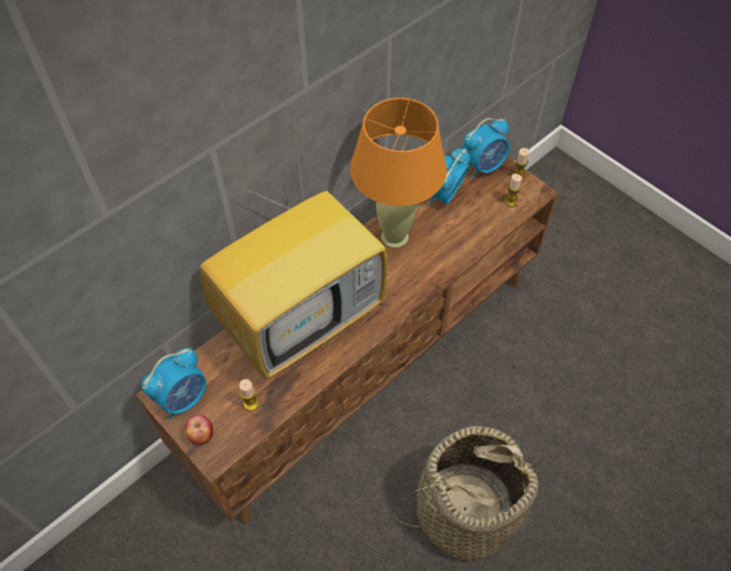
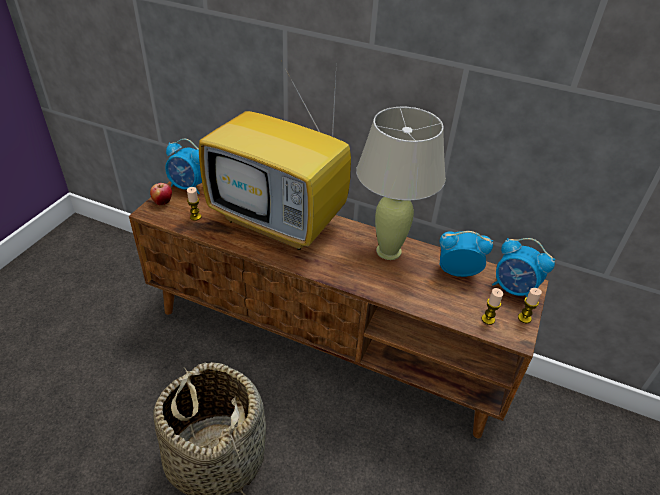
camera: 65 degrees right, 15 degrees down
orange table lamp [350,98,447,248] -> beige table lamp [356,106,446,260]

